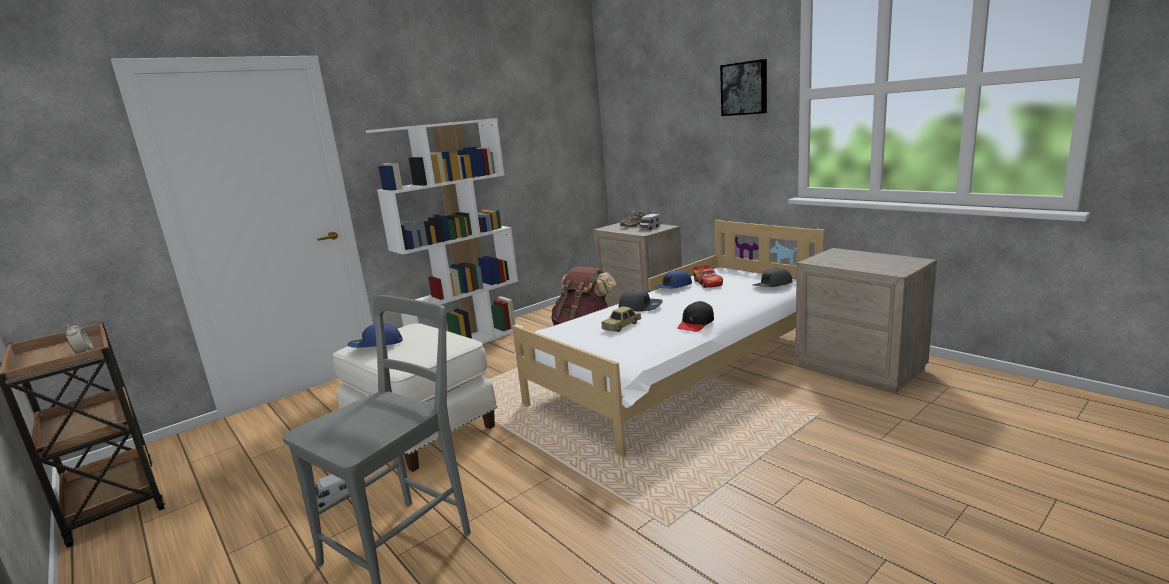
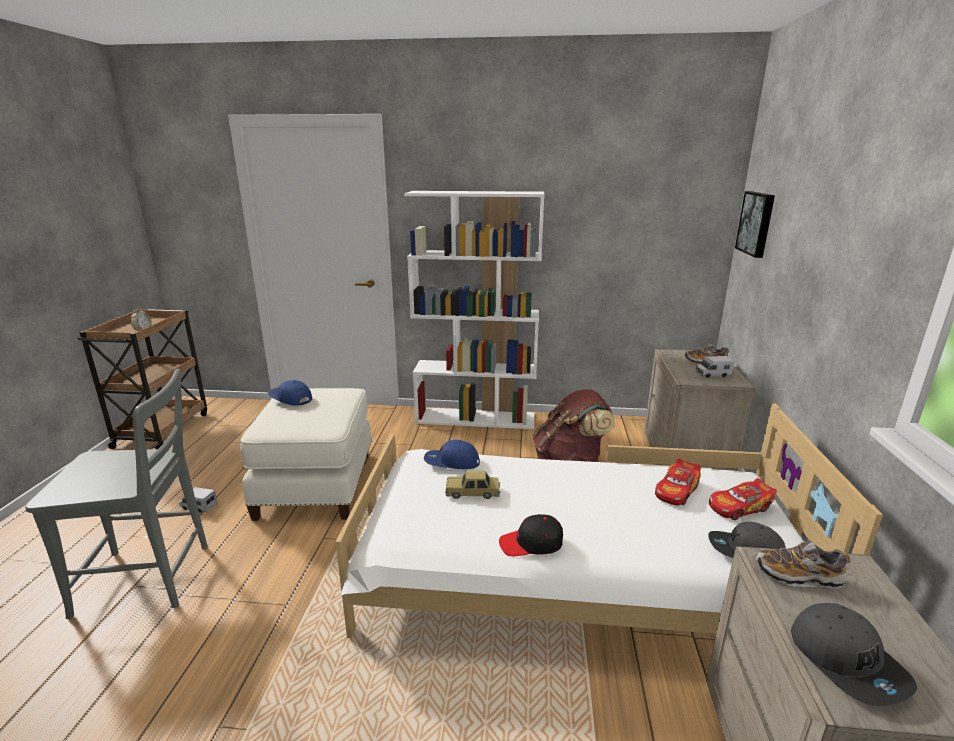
camera: 45 degrees right, 5 degrees up
grey cap [619,288,663,311] -> grey cap moved to [791,603,917,706]
blue cap [654,270,692,289] -> blue cap moved to [424,440,480,469]
picture [720,59,767,116] -> picture moved to [735,191,775,258]
none -> toy car [709,478,777,520]
none -> shoe [755,540,851,589]

